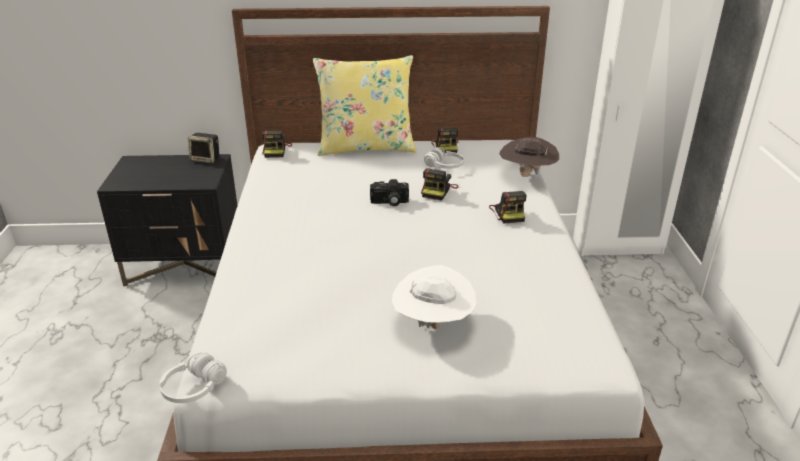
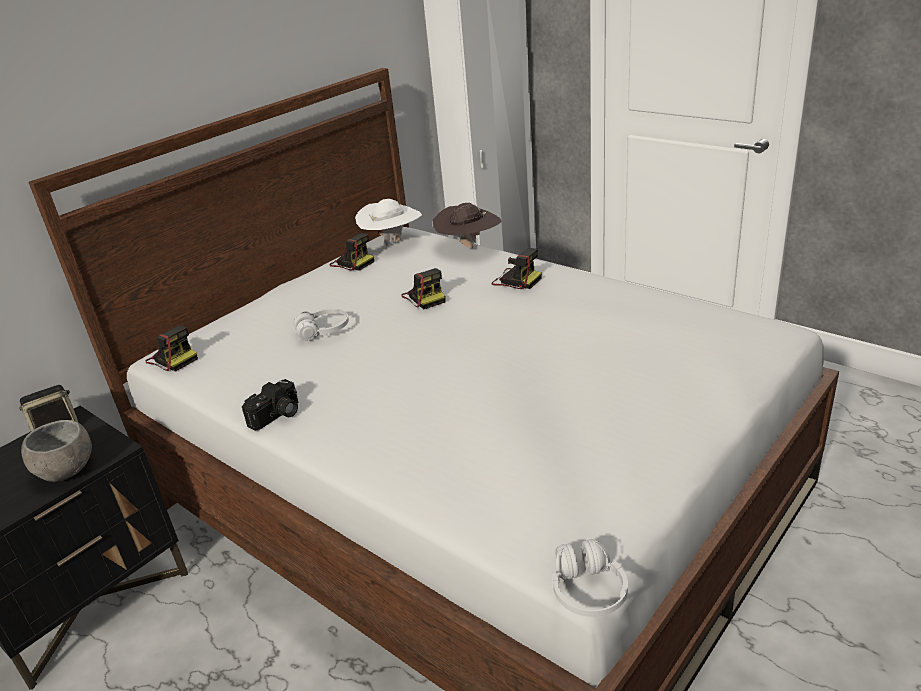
camera: 45 degrees left, 0 degrees up
yellow pillow [313,55,416,156] -> none
camera [370,179,409,206] -> camera moved to [242,379,298,431]
white hat [392,265,476,329] -> white hat moved to [355,199,422,246]
white headphones [424,147,464,169] -> white headphones moved to [293,308,349,341]
none -> grey bowl [21,420,92,482]

